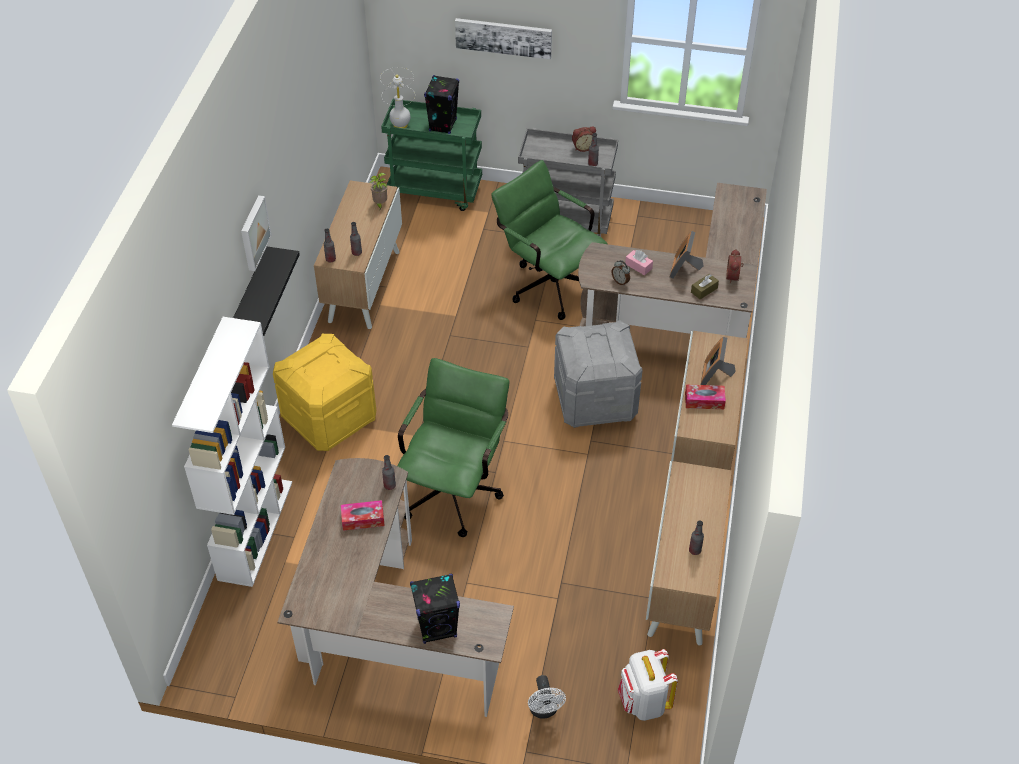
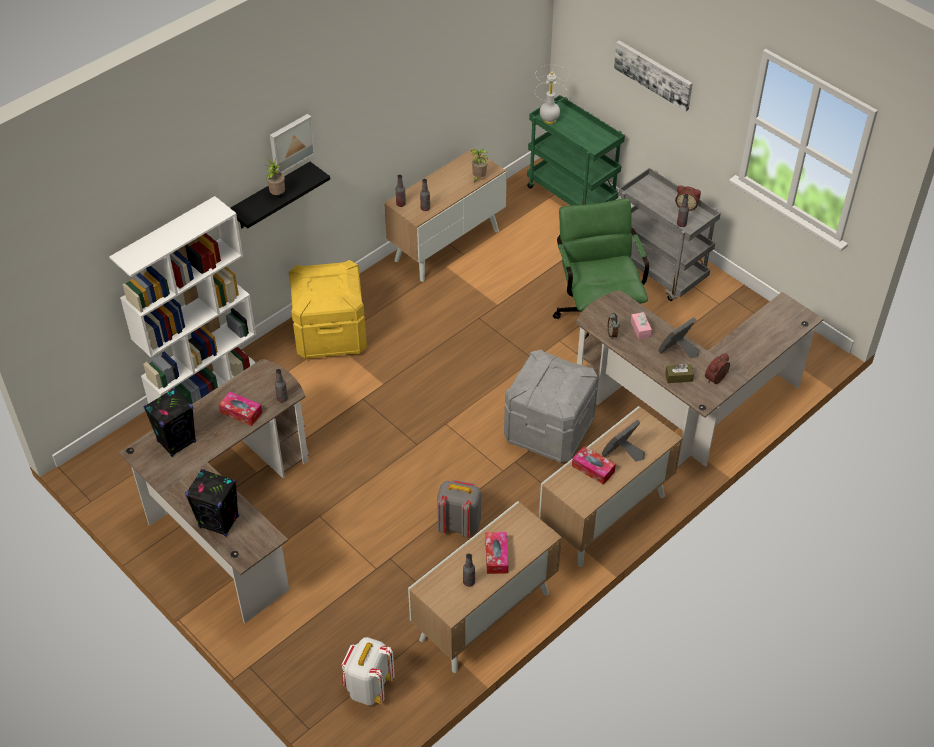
camera: 35 degrees right, 0 degrees up
green office chair [397,358,509,537] -> none
black speaker [424,75,459,134] -> black speaker moved to [144,388,196,457]
white fan [528,675,566,719] -> none
none -> potted plant [266,158,285,195]
none -> grey backpack [437,480,481,537]
none -> tissue box [485,532,508,574]

